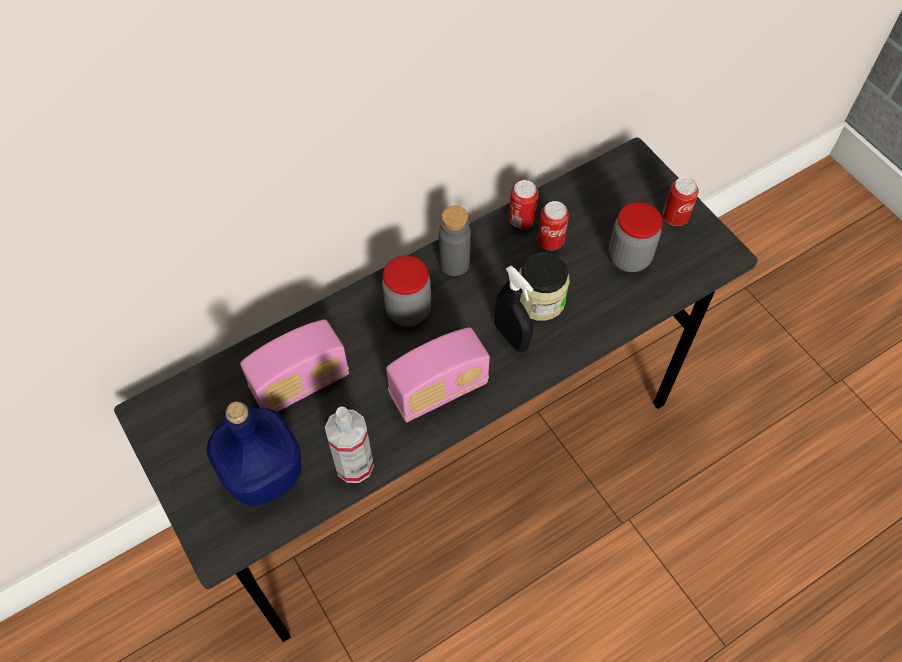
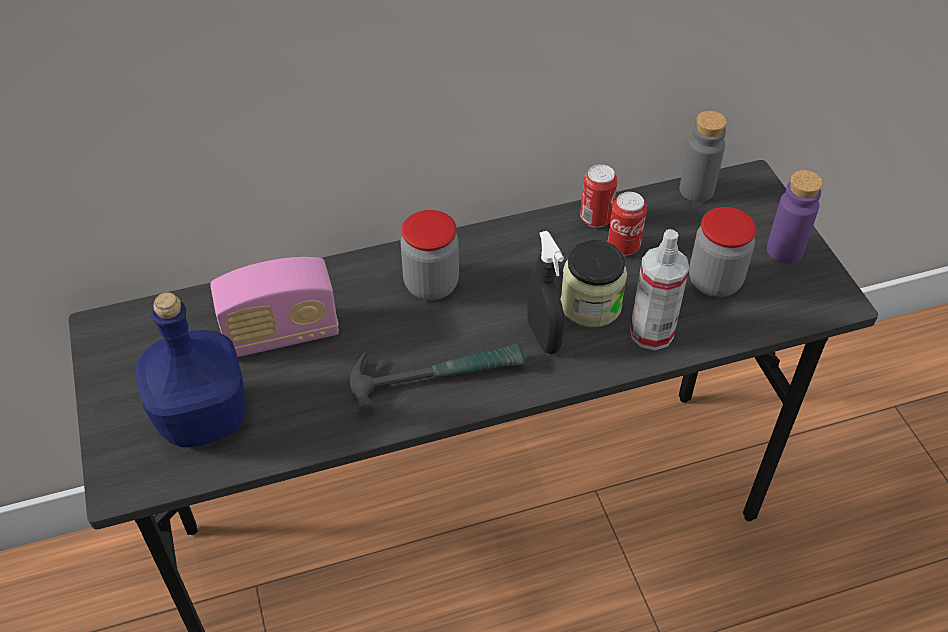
camera: 15 degrees right, 10 degrees down
spray bottle [325,407,374,483] -> spray bottle moved to [630,229,689,350]
radio [386,327,490,422] -> hammer [350,343,526,414]
grey bottle [439,206,471,276] -> grey bottle moved to [680,111,727,202]
can [663,177,699,226] -> purple bottle [767,170,823,263]

